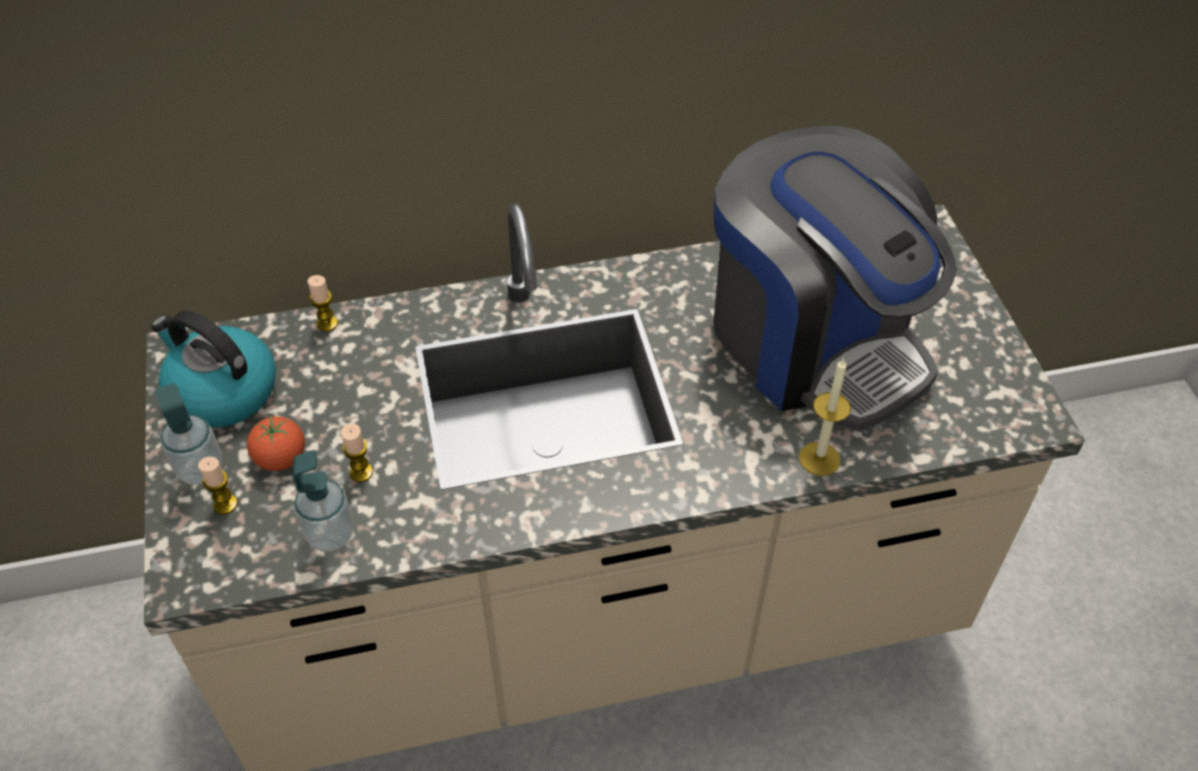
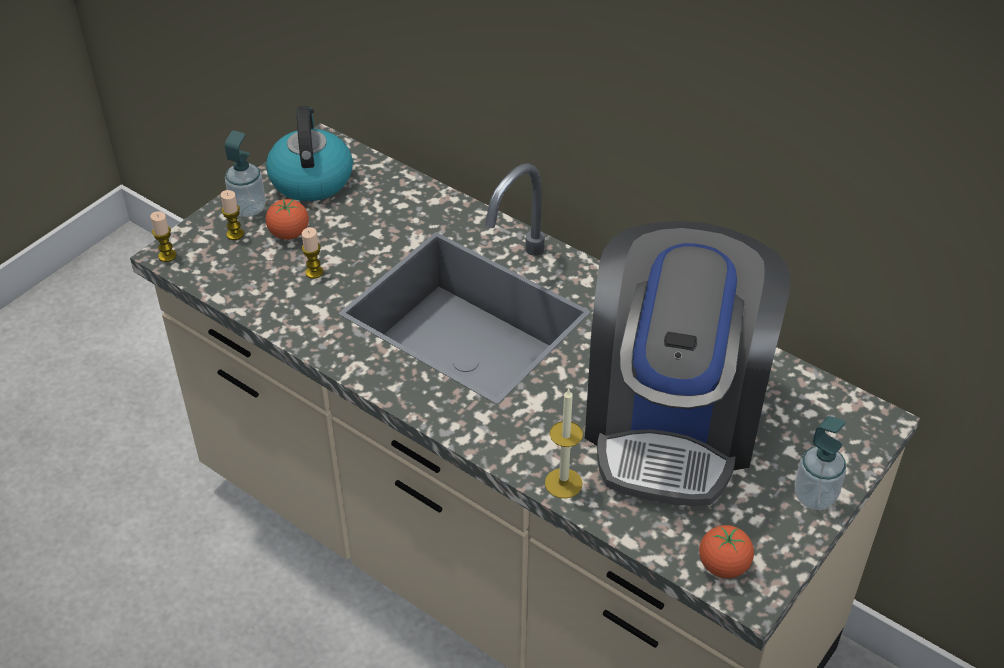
camera: 50 degrees right, 5 degrees down
soap dispenser [293,450,354,552] -> soap dispenser moved to [795,416,846,510]
candle [307,275,338,332] -> candle moved to [150,211,177,262]
none -> tomato [699,525,754,578]

